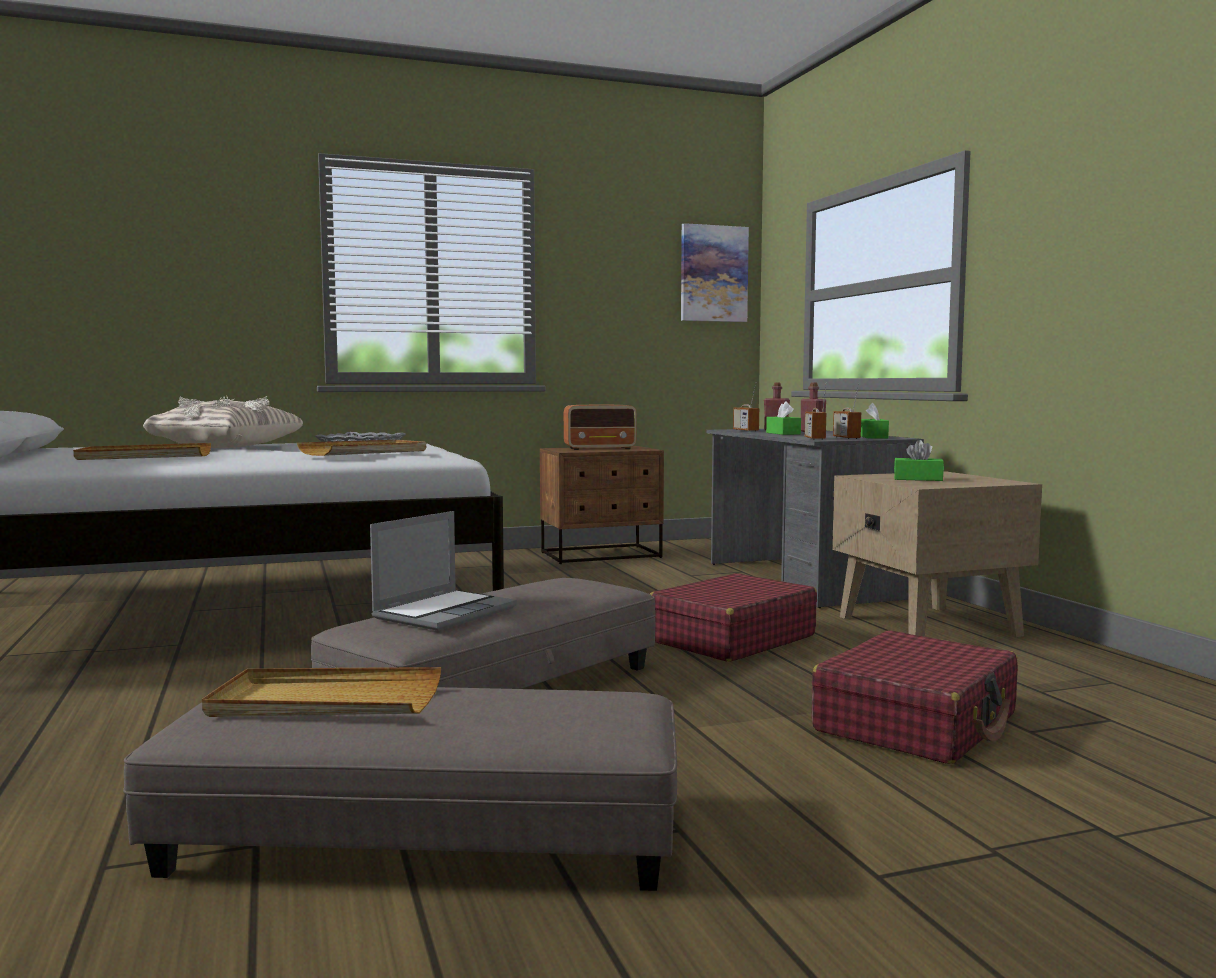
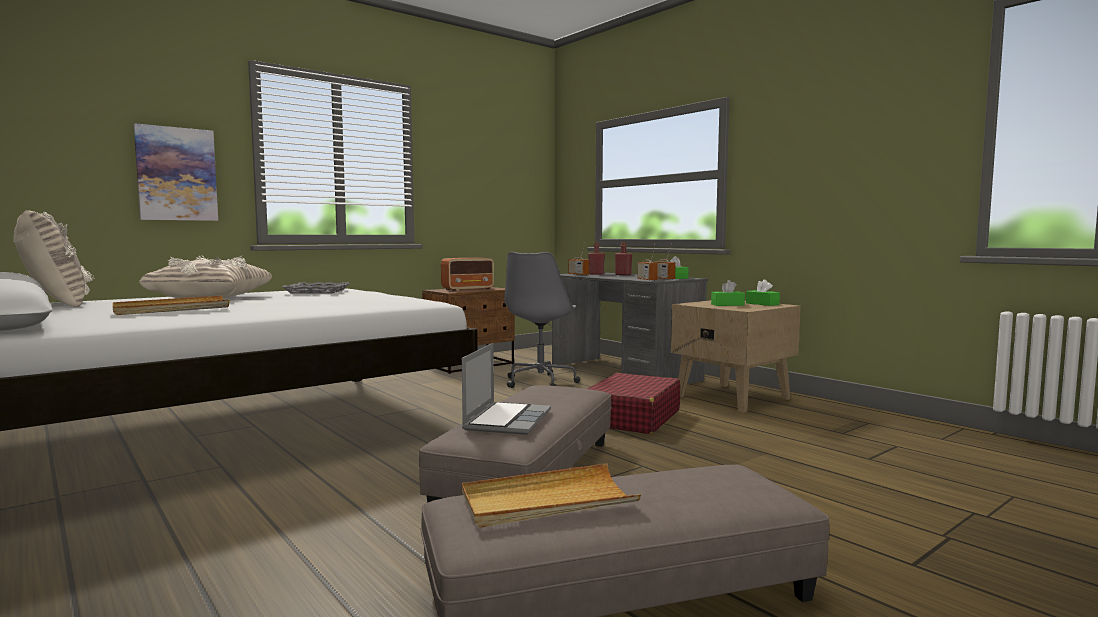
camera: 20 degrees left, 0 degrees up
beige tray [297,440,426,456] -> none
picture [681,223,749,322] -> picture moved to [134,123,218,221]
green tissue box [766,401,801,435] -> green tissue box moved to [746,279,780,306]
red suitcase [812,630,1018,764] -> none
none -> beige pillow [13,210,95,307]
none -> grey office chair [504,252,581,388]

